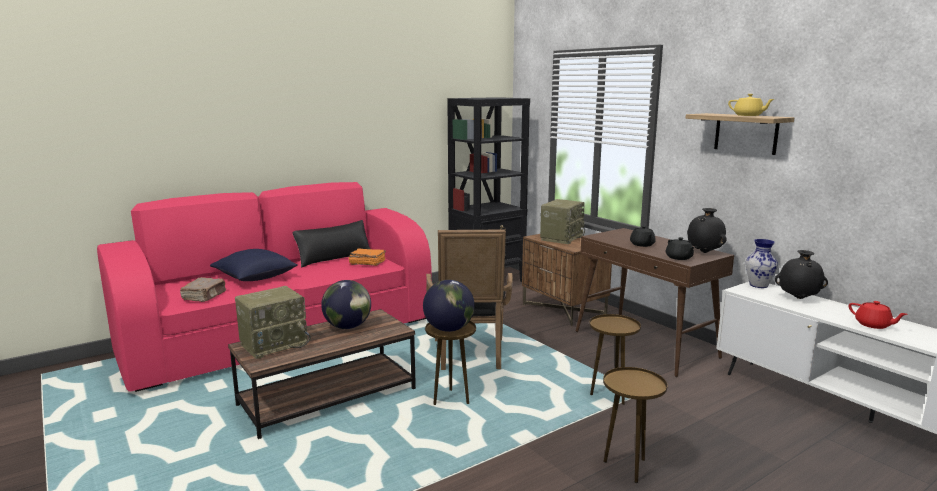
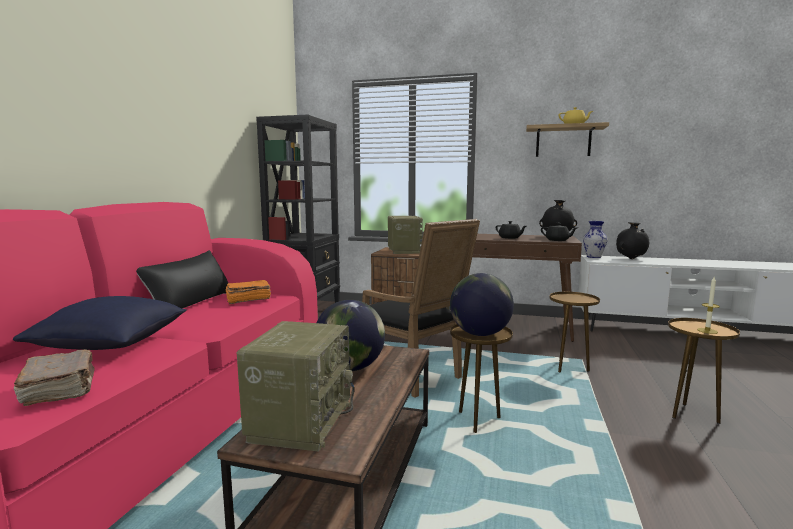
camera: 40 degrees left, 5 degrees down
red teapot [849,301,908,329] -> none
none -> candle [697,277,720,334]

